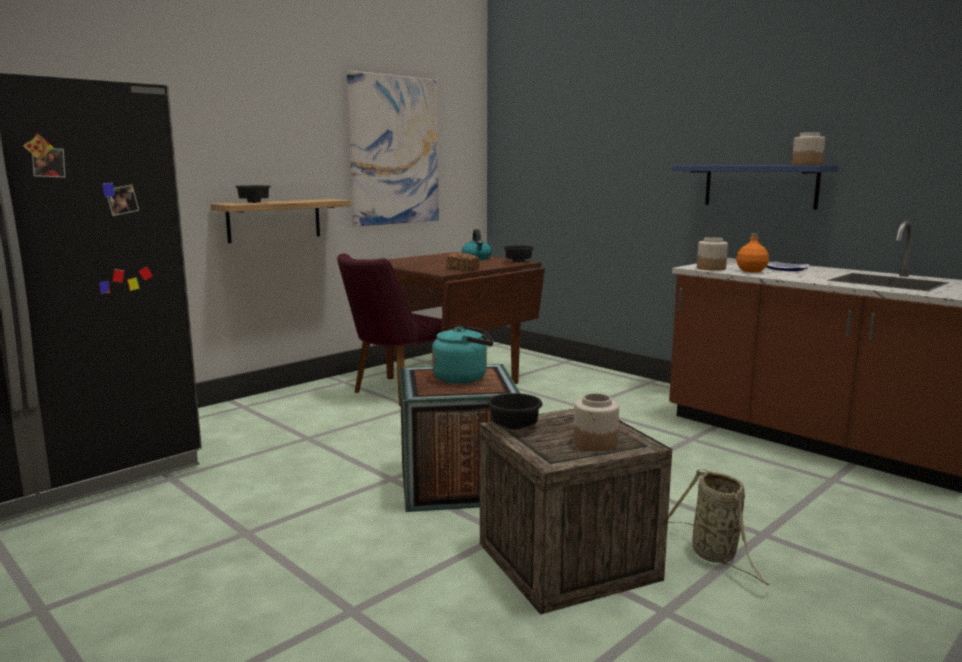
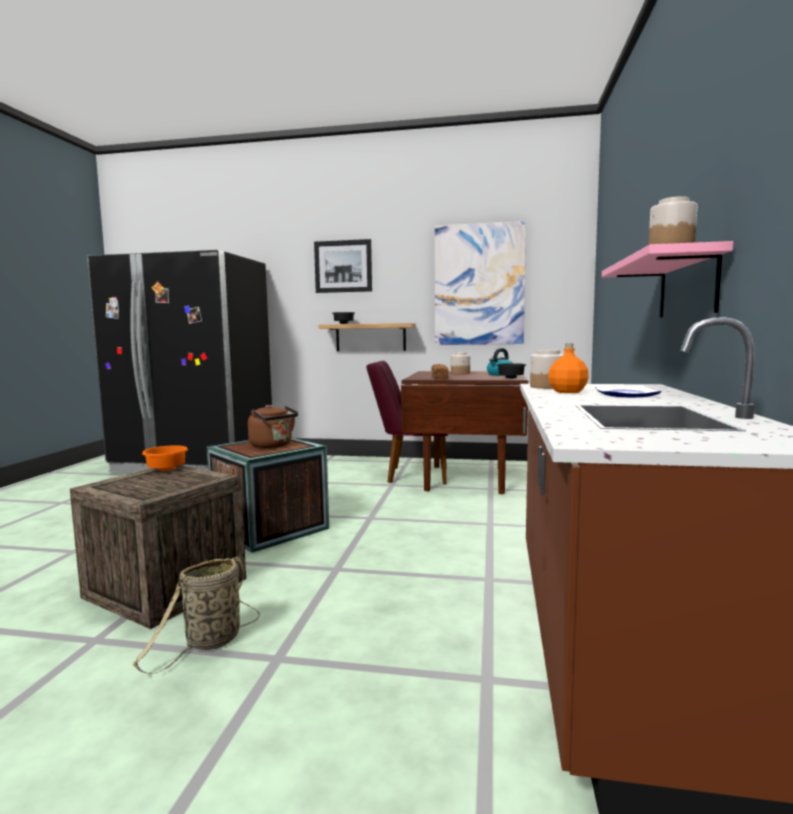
camera: 55 degrees right, 5 degrees down
turquoise kettle [432,325,494,384] -> brown kettle [248,405,298,448]
black bowl [487,393,543,429] -> orange bowl [142,445,188,471]
jar [573,393,619,451] -> jar moved to [451,352,470,374]
blue shelf [672,165,839,209] -> pink shelf [602,241,733,317]
none -> picture [314,239,372,293]

